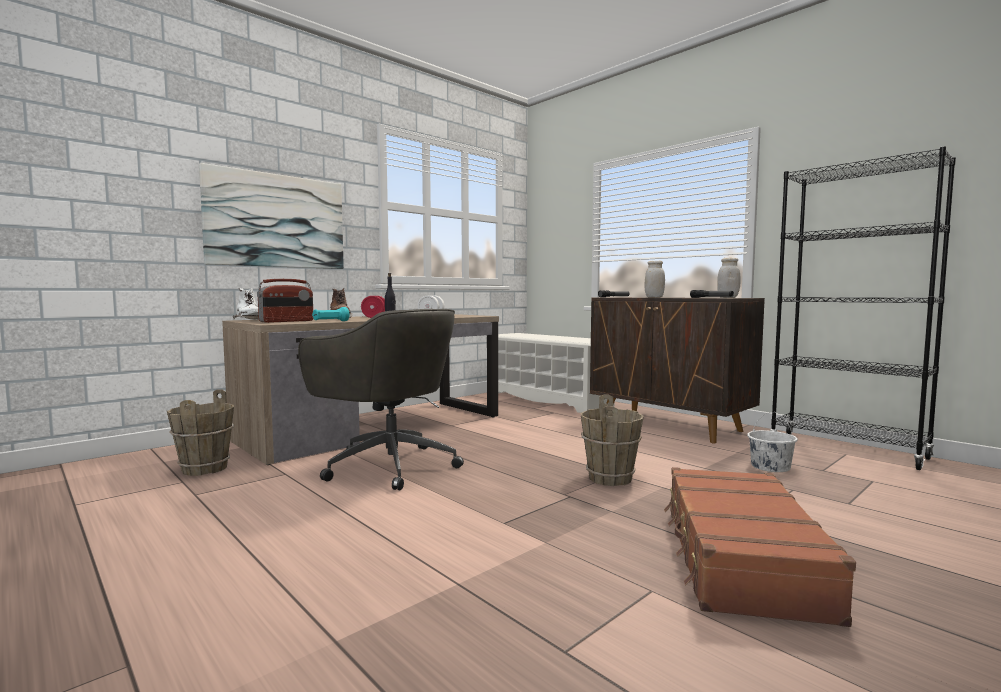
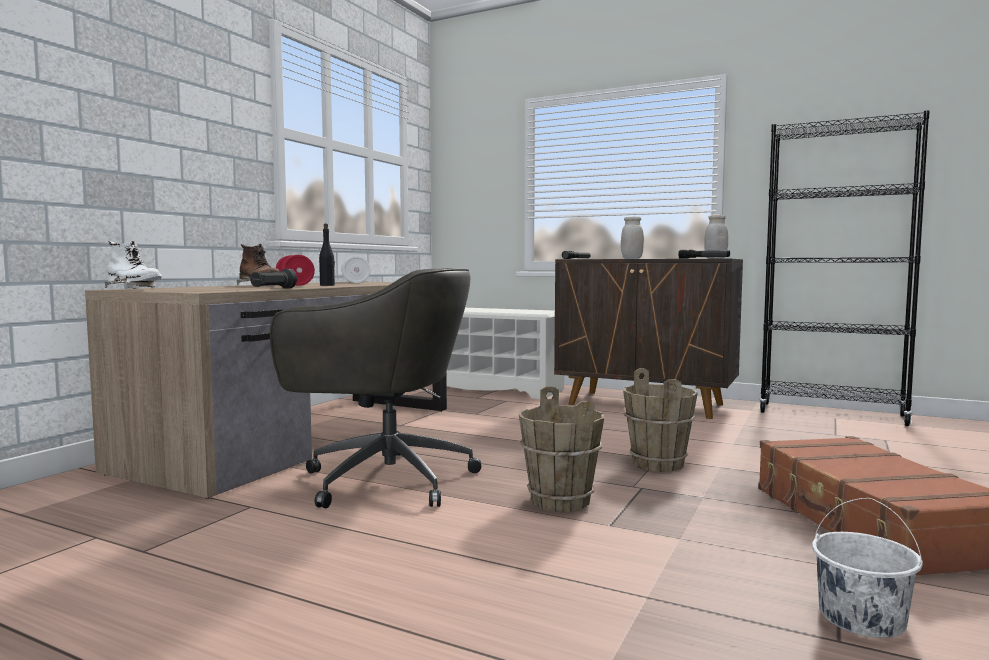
camera: 20 degrees left, 0 degrees up
brown bucket [167,389,234,476] -> brown bucket moved to [518,386,604,512]
picture [199,163,344,269] -> none
radio [257,279,313,323] -> none
turquoise flashlight [312,307,350,321] -> black flashlight [250,269,297,288]
white bucket [747,412,798,472] -> white bucket moved to [812,498,923,638]

